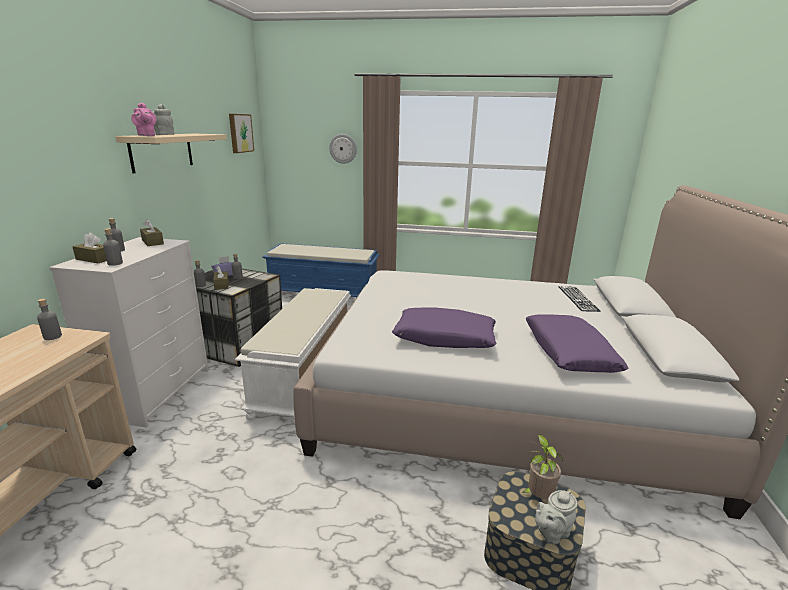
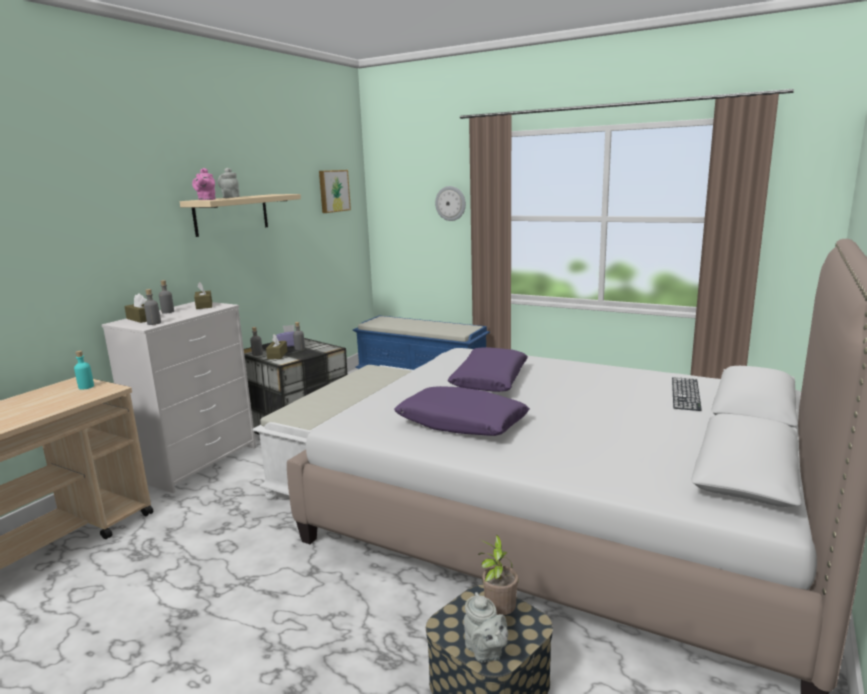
camera: 20 degrees right, 5 degrees down
grey bottle [37,299,62,340] -> turquoise bottle [74,351,94,390]
purple pillow [526,314,628,373] -> purple pillow moved to [447,347,528,392]
grey teapot [535,490,578,544] -> grey teapot turned 105 degrees counterclockwise [464,592,508,663]

